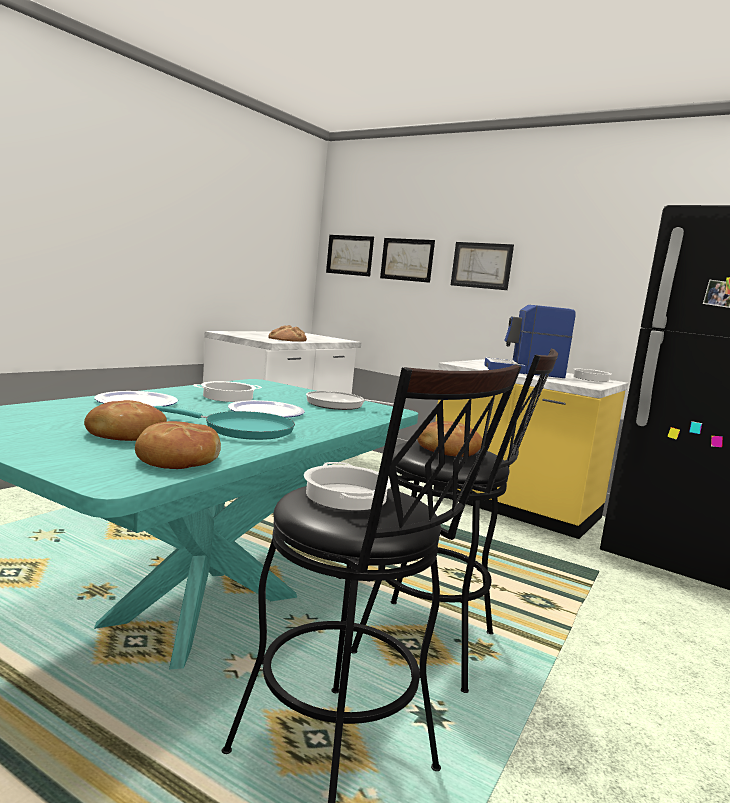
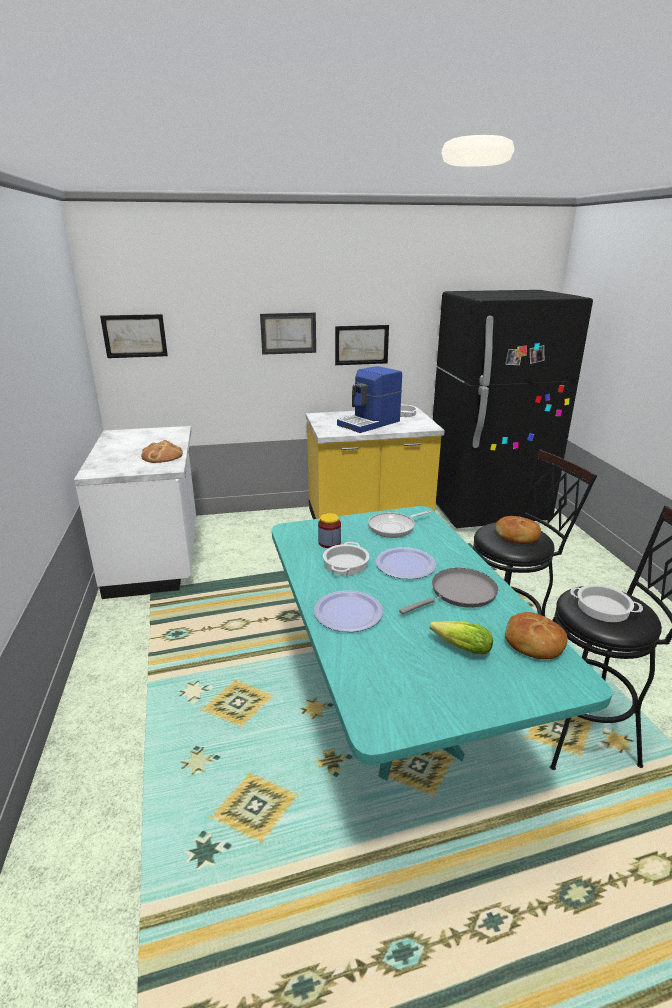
camera: 45 degrees left, 15 degrees up
bread [84,400,167,441] -> lettuce [430,621,493,654]
turquoise frying pan [154,406,295,440] -> grey frying pan [399,568,498,614]
picture [380,238,435,283] -> picture moved to [335,325,389,365]
none -> jar [318,513,341,548]

